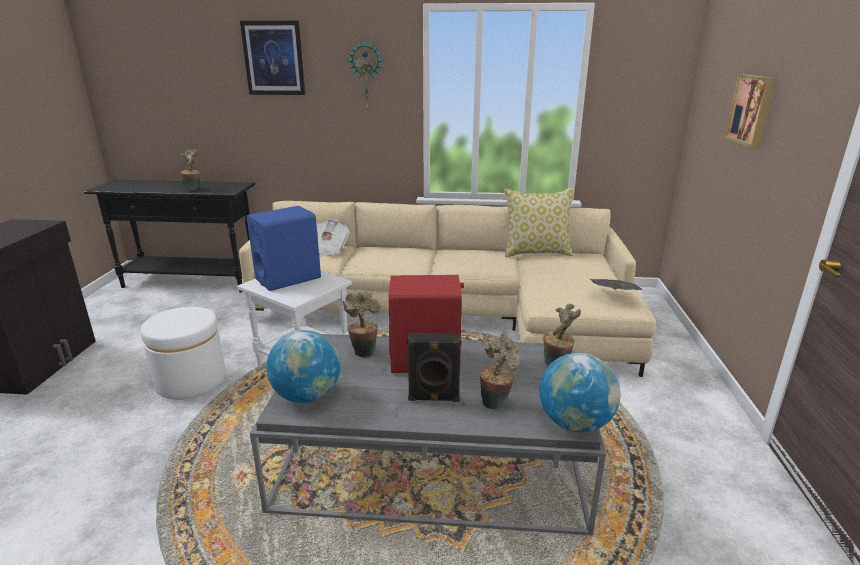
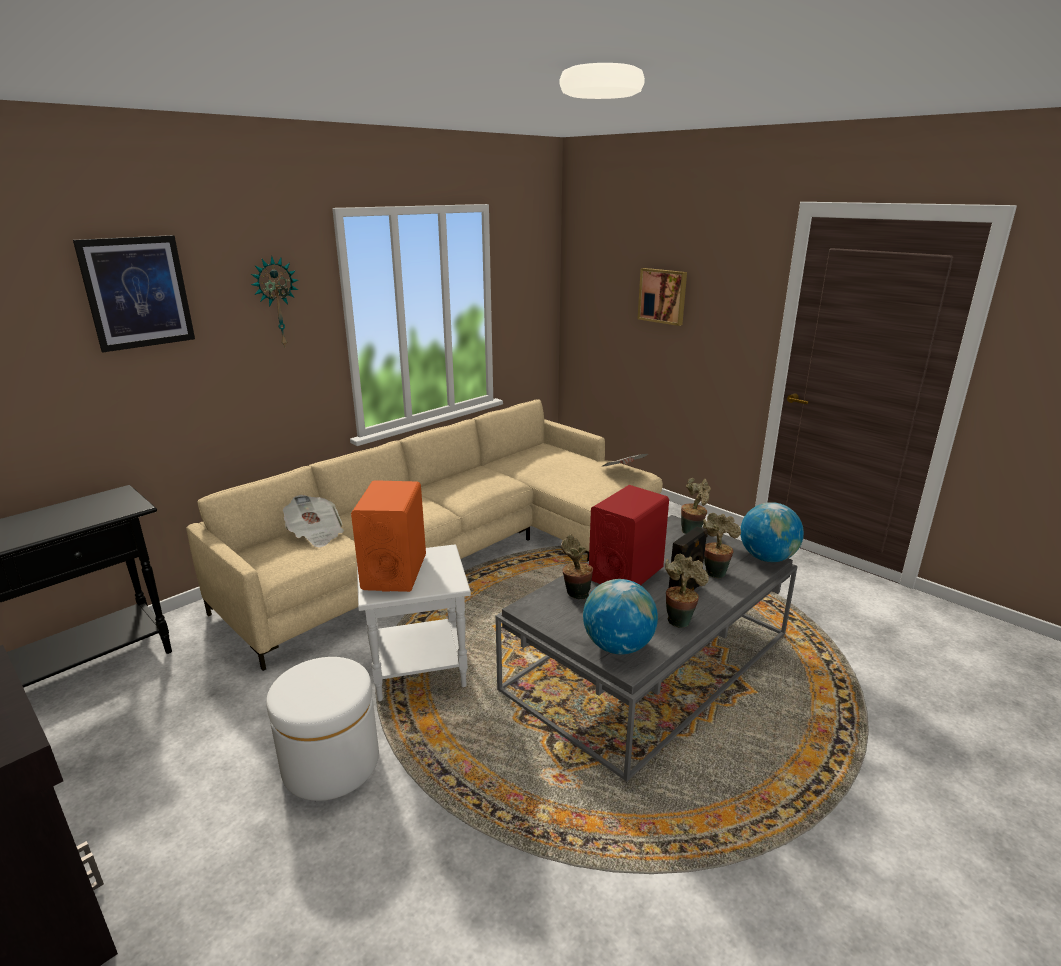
camera: 50 degrees left, 0 degrees up
potted plant [180,149,200,191] -> potted plant moved to [665,554,709,628]
blue speaker [247,206,321,291] -> orange speaker [351,480,426,592]
pillow [504,187,574,257] -> none

